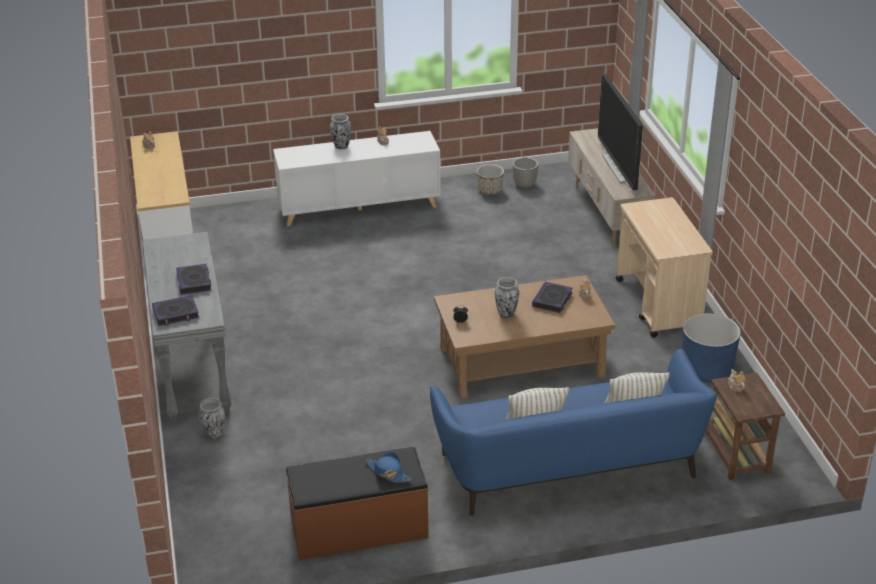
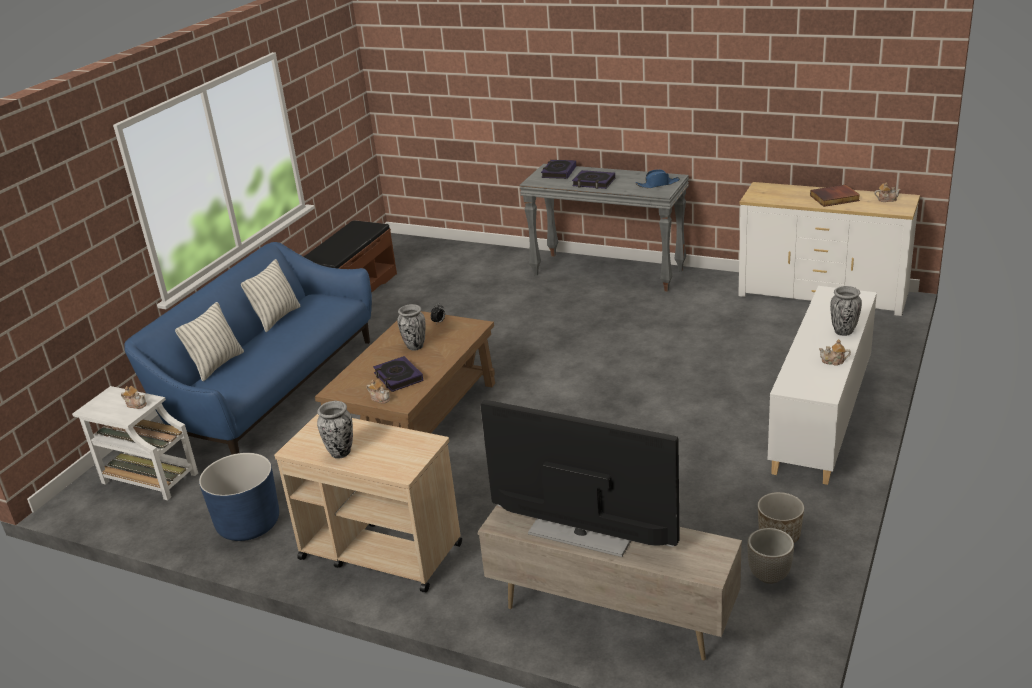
camera: 130 degrees right, 5 degrees down
vase [199,398,225,440] -> vase moved to [317,401,353,459]
blue hat [365,452,413,483] -> blue hat moved to [635,169,680,188]
brown side table [705,373,785,480] -> white side table [72,386,198,500]
none -> book [810,184,860,207]

